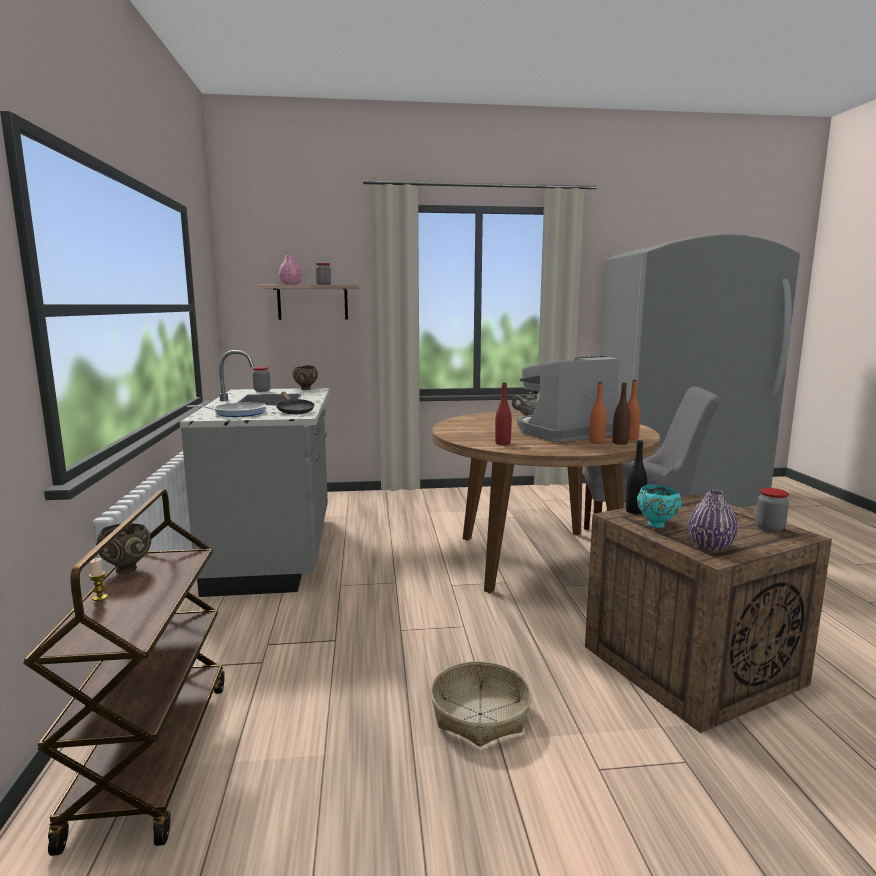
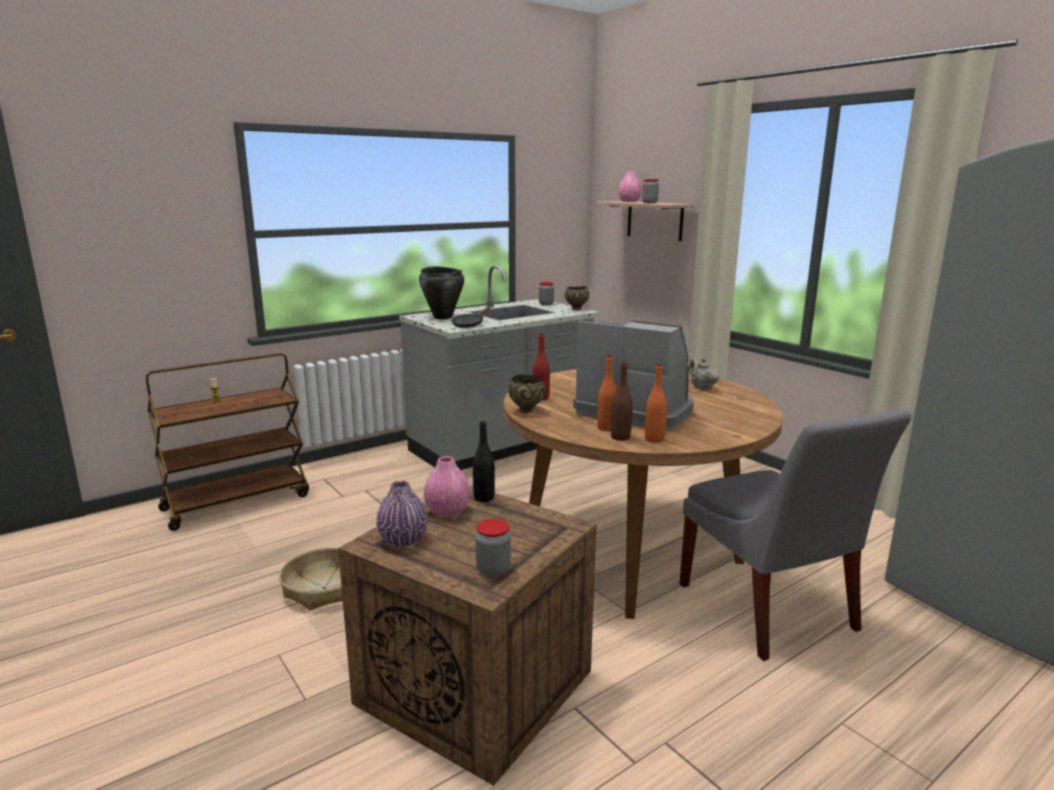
camera: 60 degrees right, 5 degrees up
brown bowl [96,523,151,574] -> brown bowl moved to [508,375,546,414]
frying pan [186,402,266,417] -> black cooking pot [419,267,464,320]
turquoise bowl [637,484,681,528] -> pink vase [424,456,470,518]

